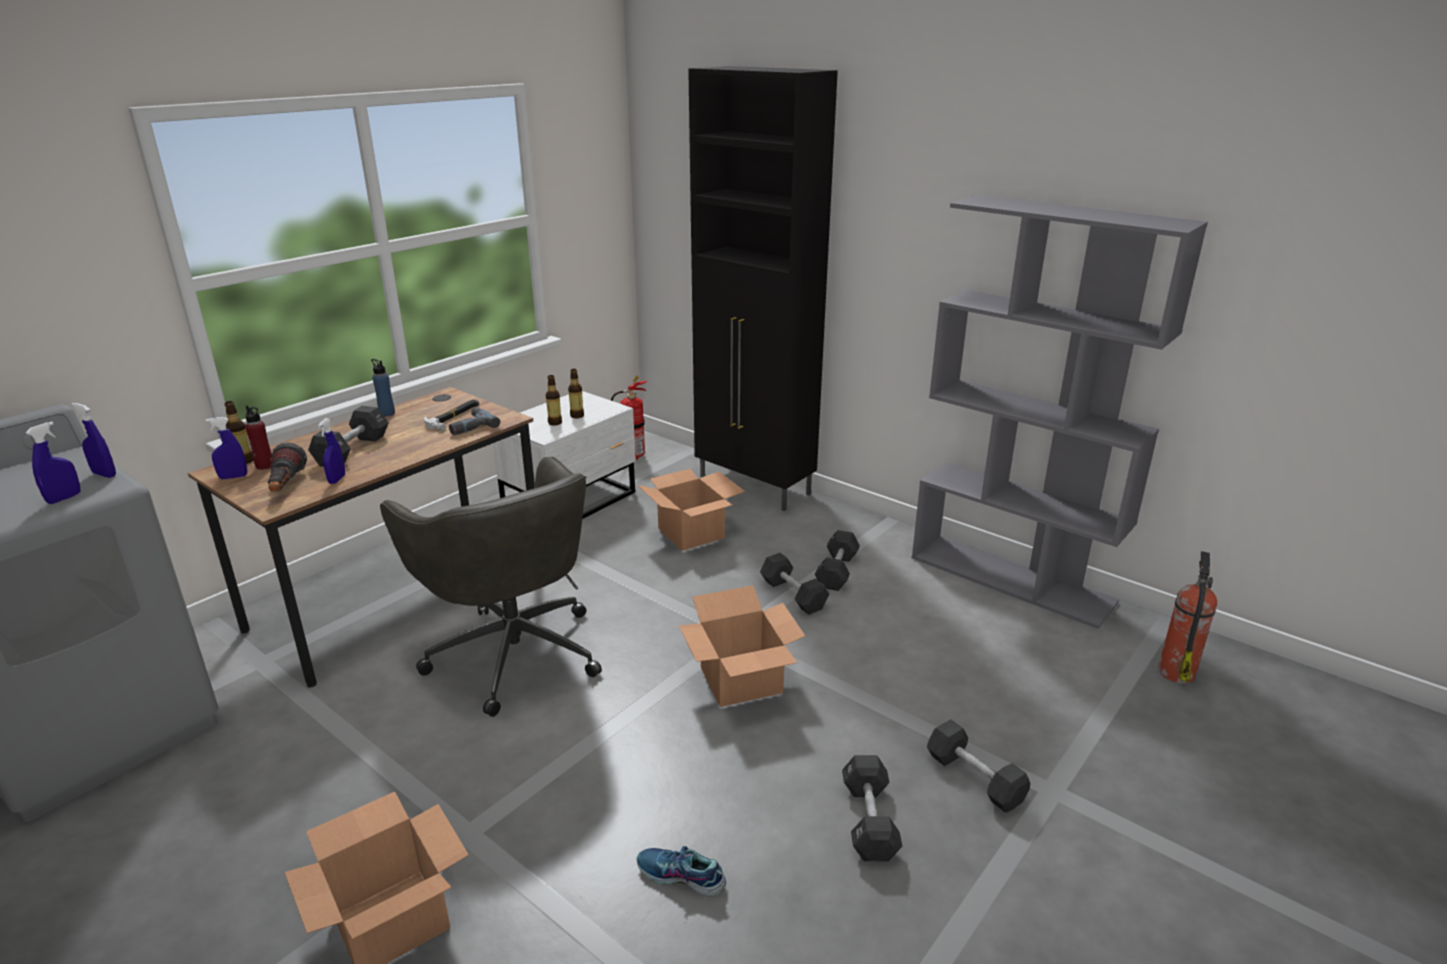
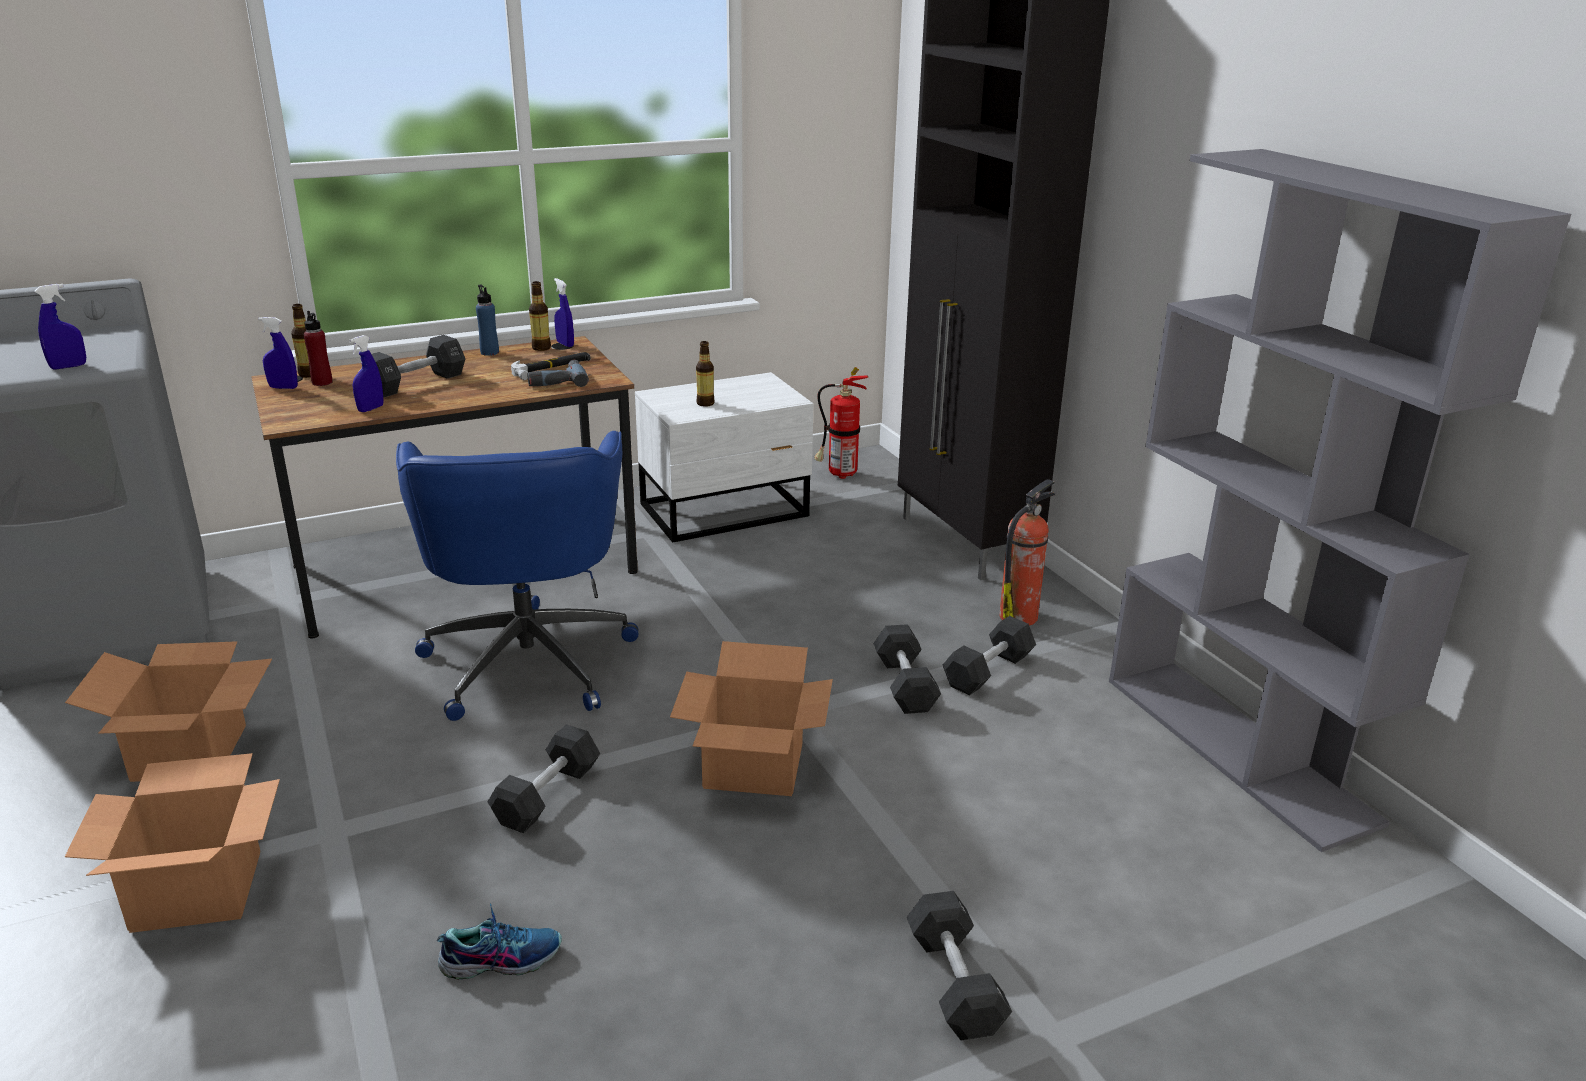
camera: 25 degrees right, 0 degrees up
blue spray bottle [72,403,116,478] -> blue spray bottle moved to [554,278,574,347]
flashlight [268,443,307,492] -> none
grey office chair [380,457,602,717] -> blue office chair [396,431,639,721]
bottle [568,369,584,418] -> bottle moved to [529,281,551,351]
cardboard box [637,469,745,551] -> cardboard box moved to [65,641,272,782]
shoe [637,846,726,897] -> shoe turned 120 degrees clockwise [437,903,562,980]
black dumbbell [842,755,903,861] -> black dumbbell moved to [488,724,600,833]
fire extinguisher [1158,551,1217,683] -> fire extinguisher moved to [999,479,1055,626]

